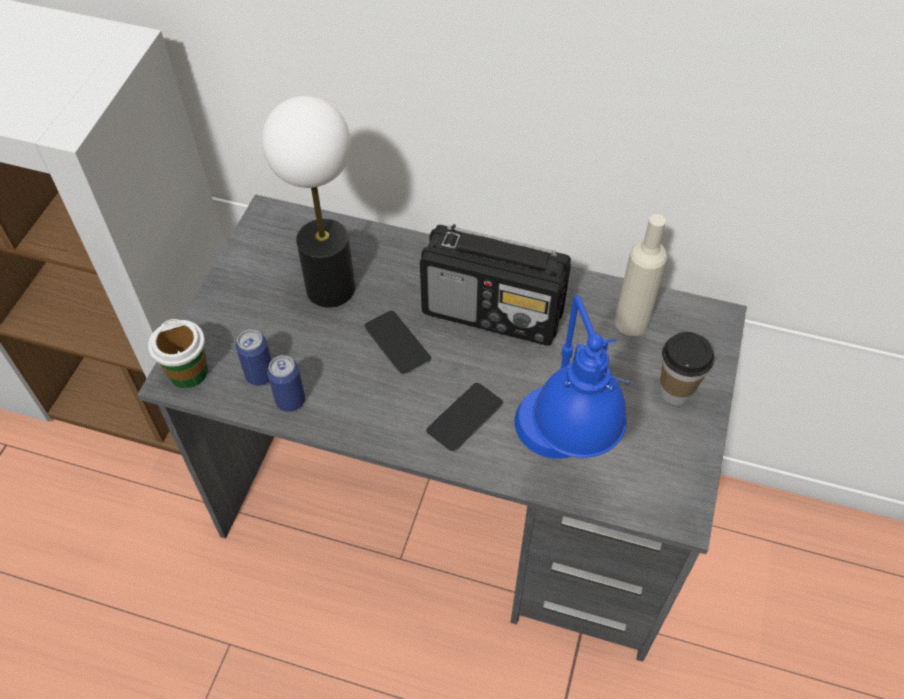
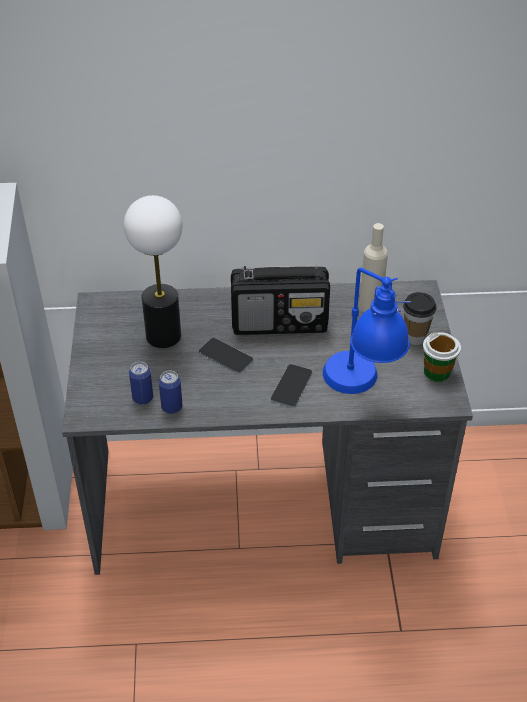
camera: 20 degrees left, 10 degrees down
cup [148,319,208,389] -> cup moved to [423,332,461,382]

